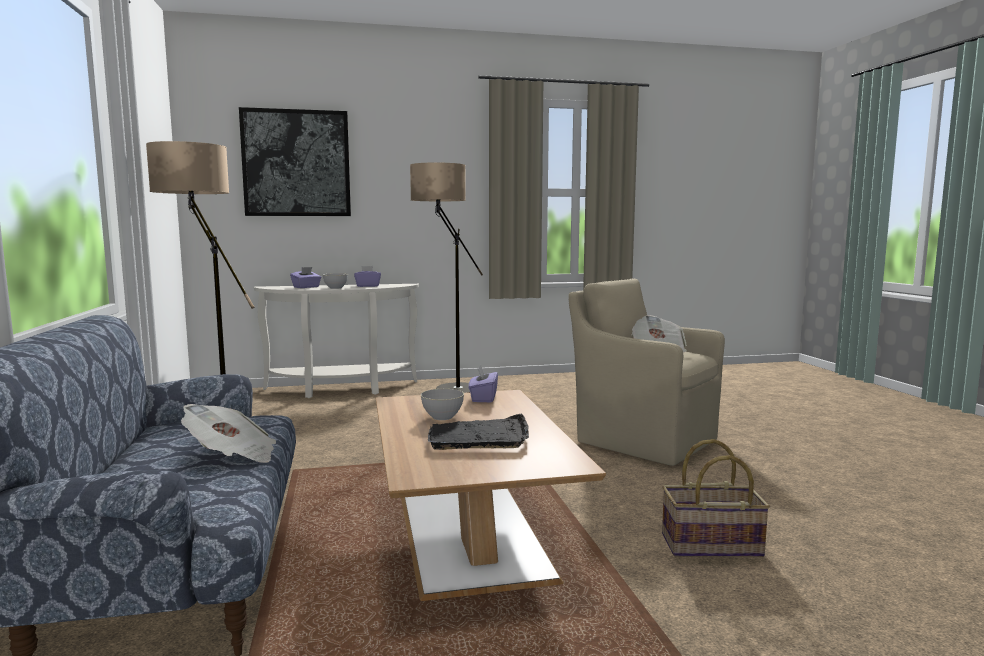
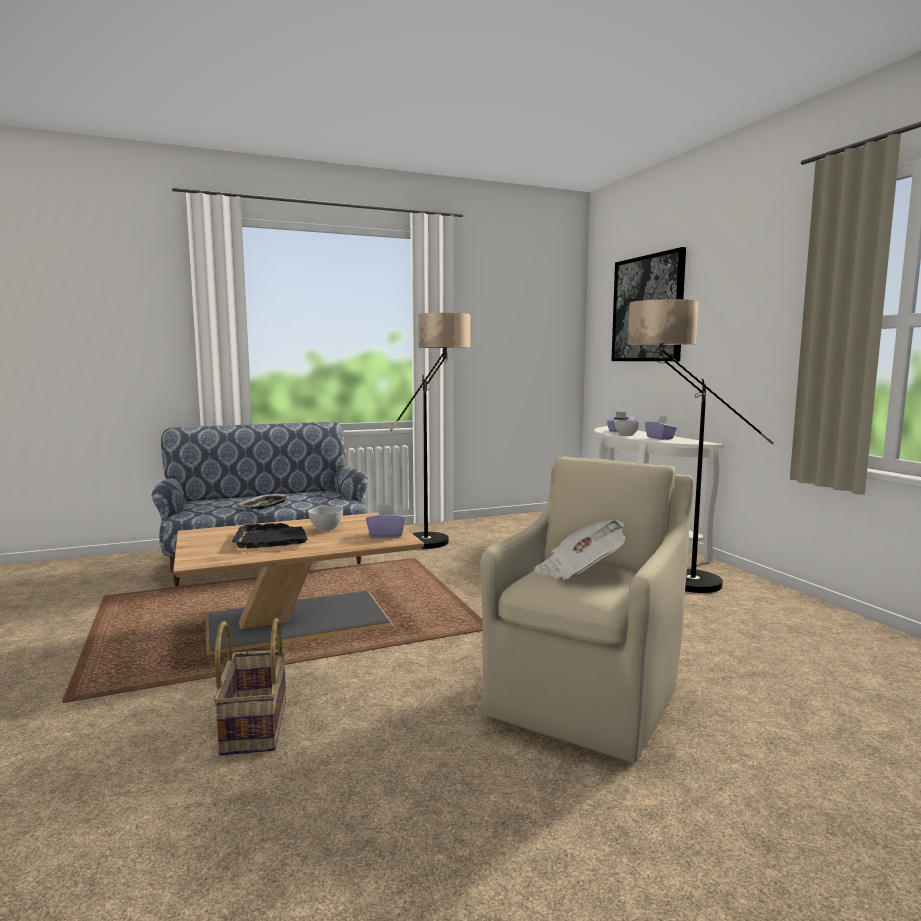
camera: 80 degrees right, 0 degrees up
newspaper [181,404,276,463] -> tray [236,494,292,509]

